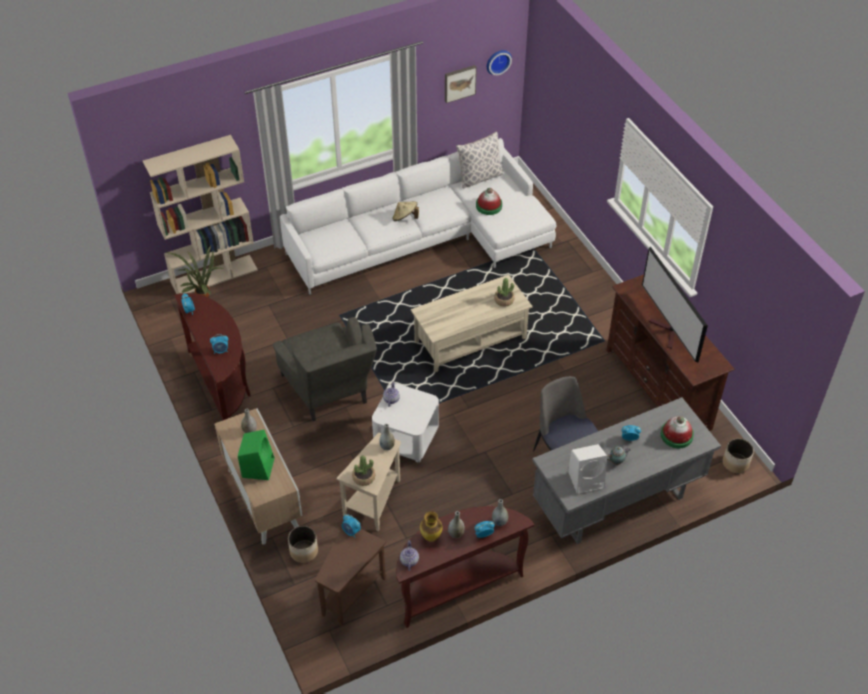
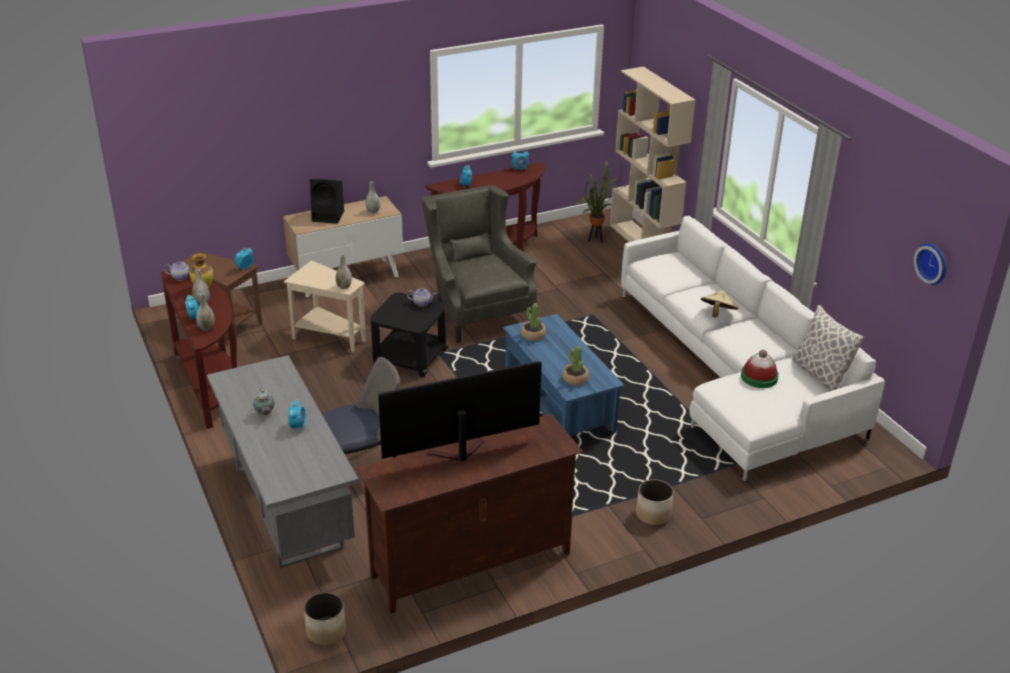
camera: 90 degrees right, 15 degrees down
green speaker [238,430,275,480] -> black speaker [310,179,344,224]
grey armchair [273,317,377,421] -> grey armchair turned 90 degrees clockwise [422,185,537,344]
planter [288,526,318,563] -> planter moved to [636,479,674,525]
potted plant [352,455,375,486] -> potted plant moved to [521,303,546,341]
white side table [372,383,439,463] -> black side table [370,293,448,377]
beige coffee table [411,274,533,372] -> blue coffee table [503,314,624,435]
picture [445,65,477,103] -> none
white speaker [568,444,607,494] -> none
hat [661,416,694,448] -> none

